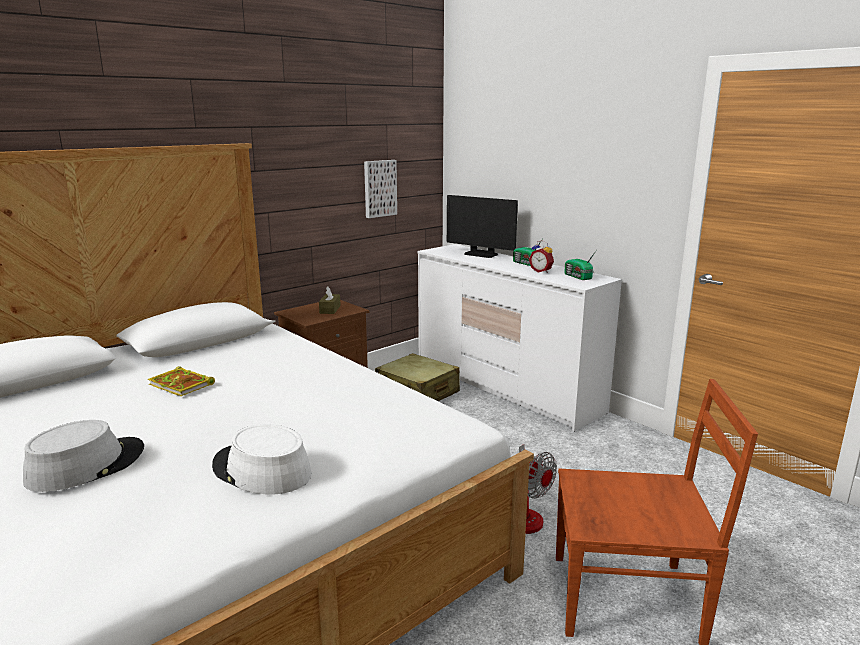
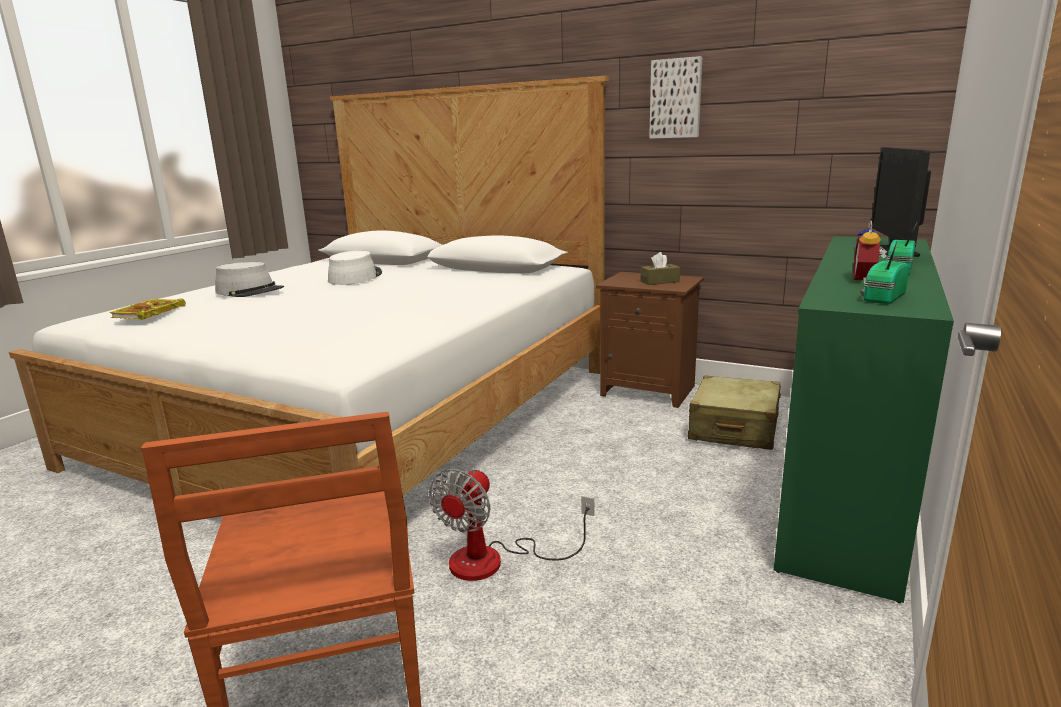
camera: 70 degrees right, 0 degrees up
book [148,366,215,396] -> book moved to [110,298,186,320]
white hat [212,424,312,494] -> white hat moved to [328,251,382,285]
picture [364,160,397,218] -> picture moved to [649,56,702,139]
white dresser [417,244,622,431] -> green dresser [774,236,954,603]

